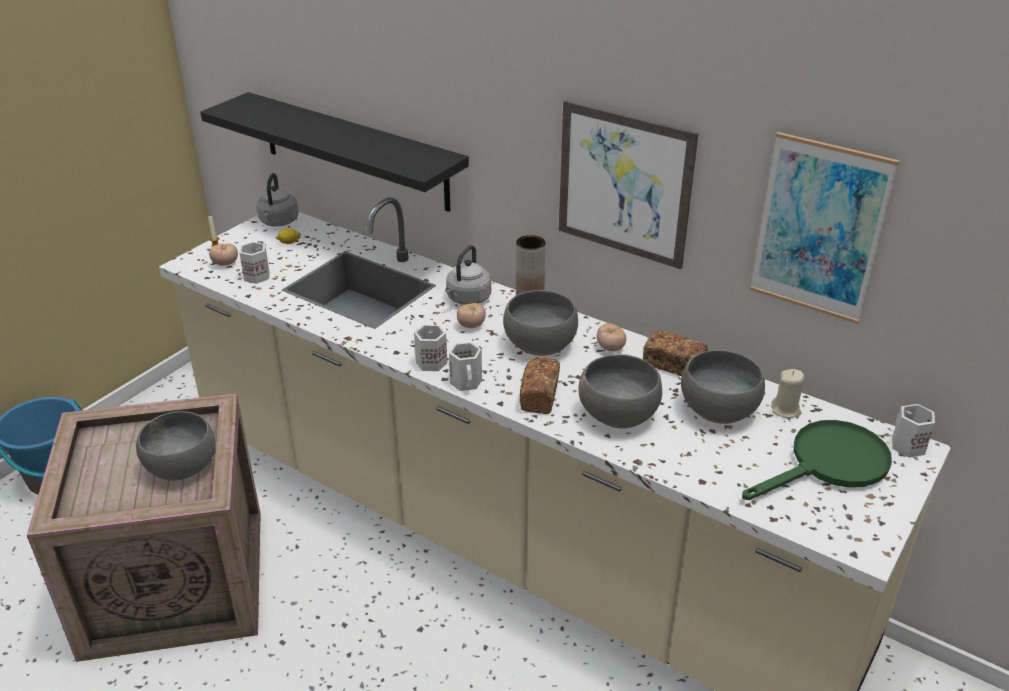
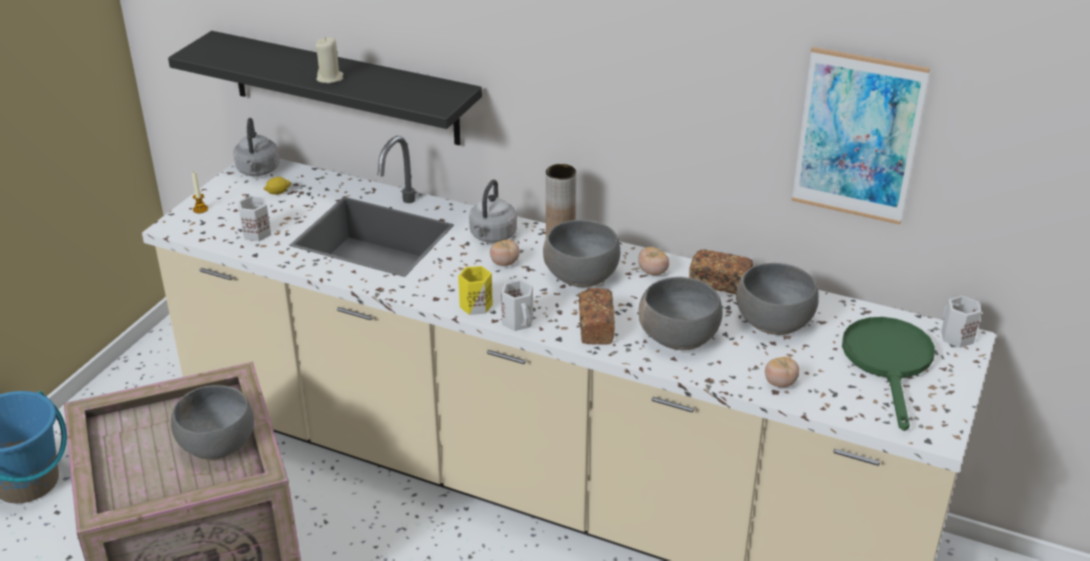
camera: 10 degrees left, 0 degrees up
tomato [209,243,238,266] -> tomato moved to [765,357,799,388]
white mug [414,325,447,371] -> yellow mug [458,266,493,315]
picture [559,100,698,269] -> none
green frying pan [742,420,892,500] -> green frying pan turned 45 degrees counterclockwise [842,317,935,431]
beige candle [771,369,804,418] -> beige candle moved to [315,37,343,83]

